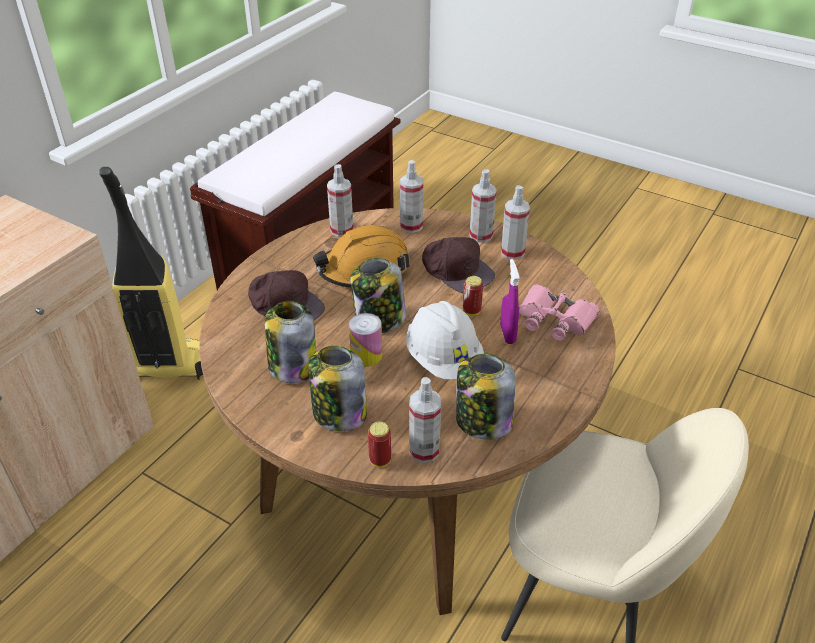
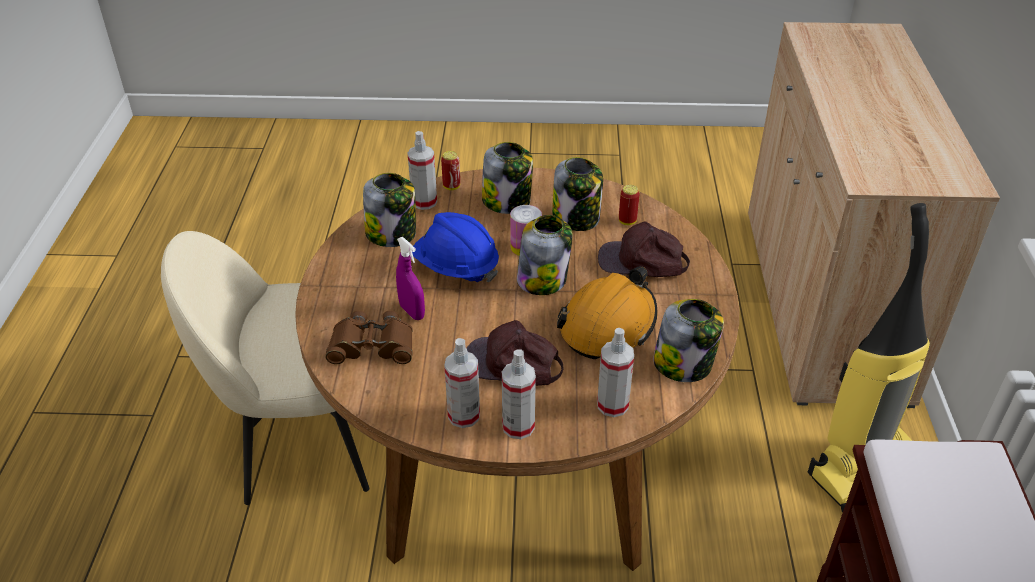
camera: 150 degrees right, 0 degrees up
spray bottle [327,164,353,237] -> jar [653,299,724,382]
white hard hat [406,301,484,380] -> blue hard hat [412,212,499,283]
can [463,276,483,316] -> can moved to [619,185,640,225]
pink binoculars [519,285,599,341] -> brown binoculars [325,311,413,364]

